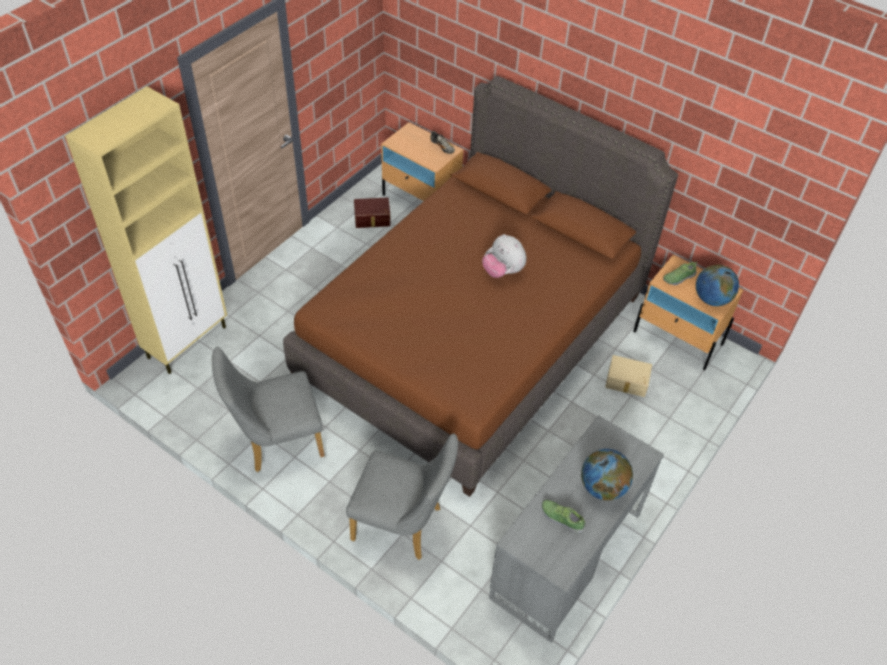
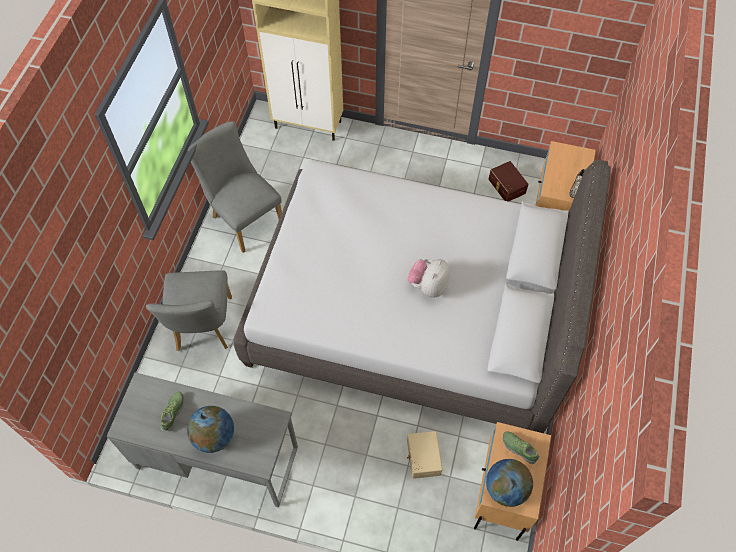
camera: 70 degrees right, 10 degrees up
brown bed [283,76,678,497] -> grey bed [233,159,611,433]

